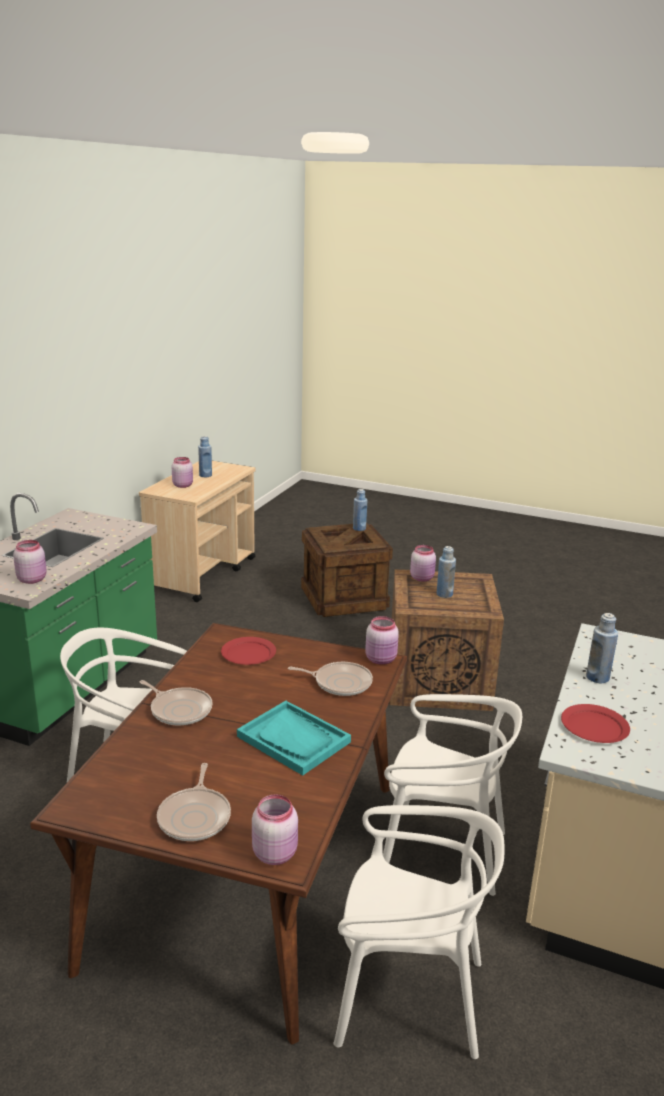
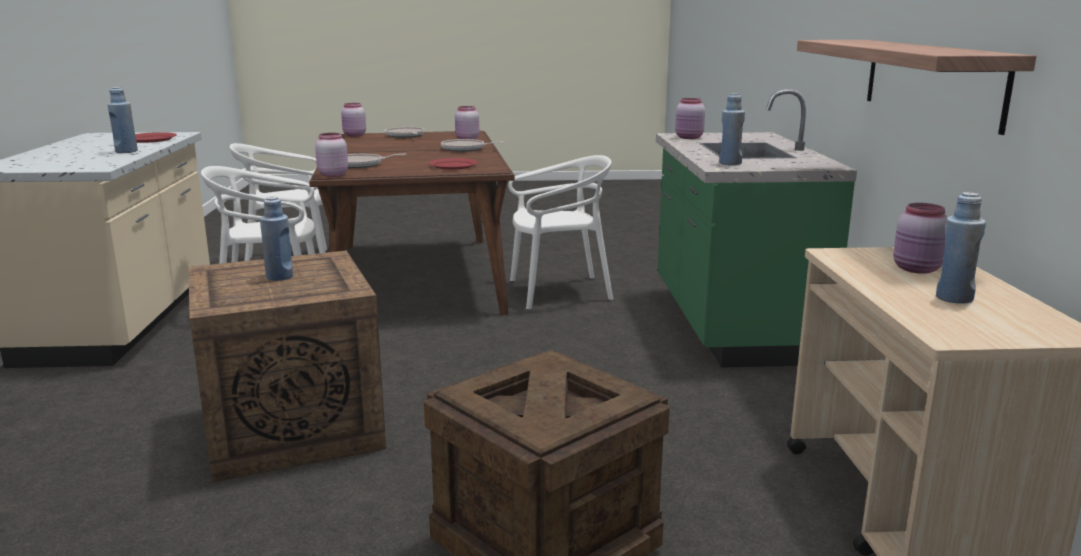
camera: 155 degrees right, 5 degrees down
turquoise tray [237,701,351,776] -> none
blue bottle [353,489,367,531] -> blue bottle moved to [719,93,745,165]
pink jar [410,545,436,582] -> pink jar moved to [455,106,479,139]
none -> shelf [797,40,1036,135]

